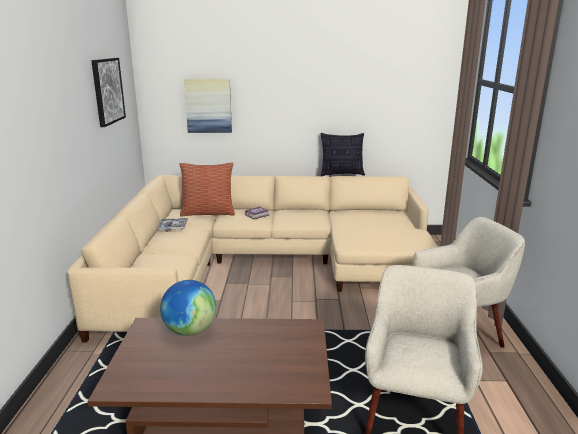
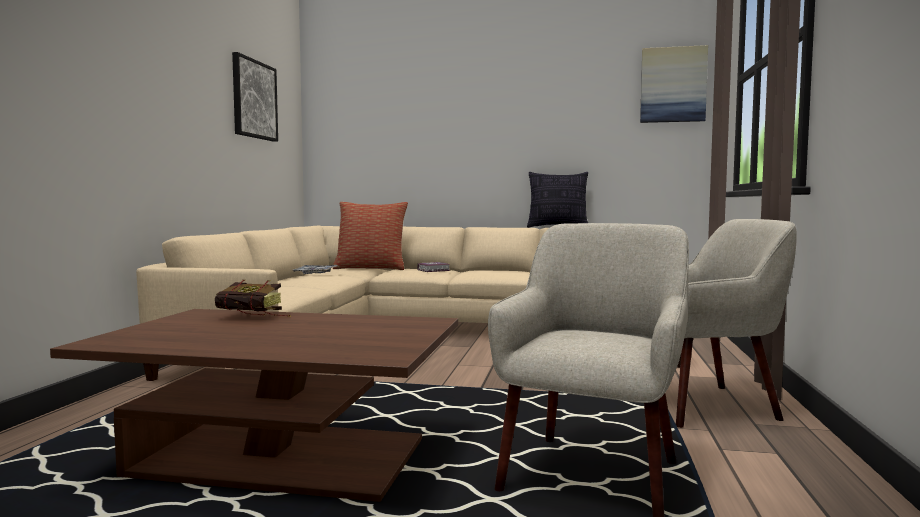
camera: 10 degrees right, 15 degrees down
globe [160,280,216,336] -> book [215,280,291,317]
picture [184,79,232,133] -> picture moved to [640,45,708,123]

